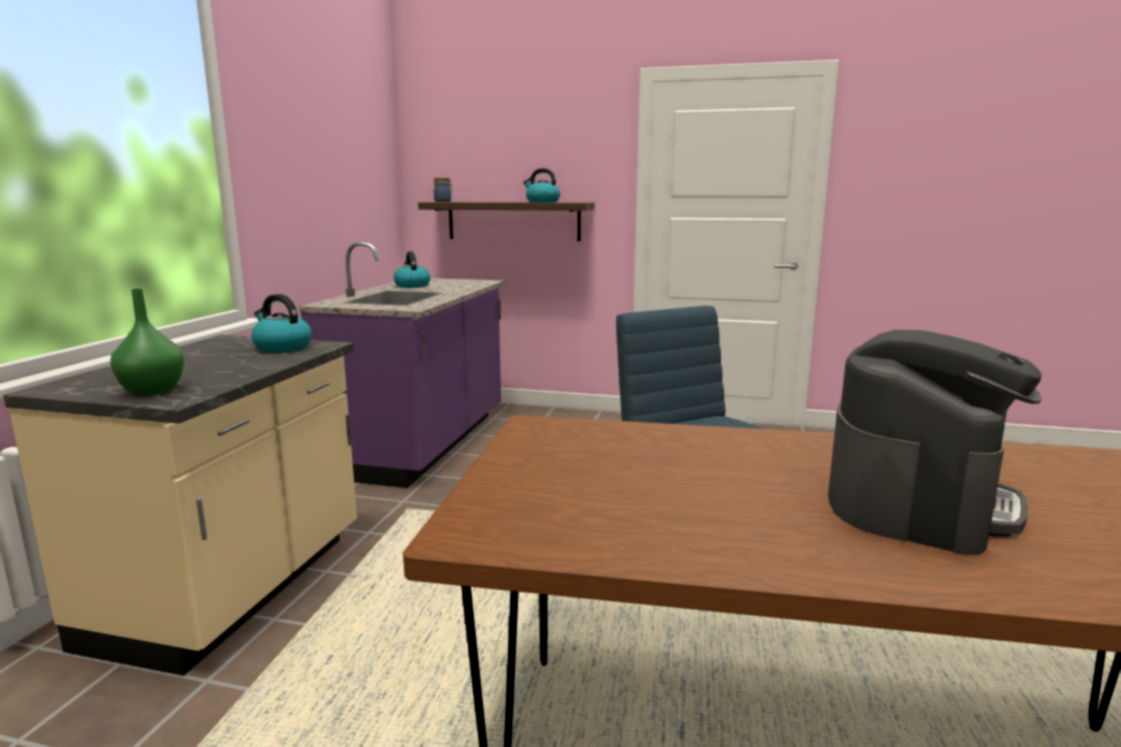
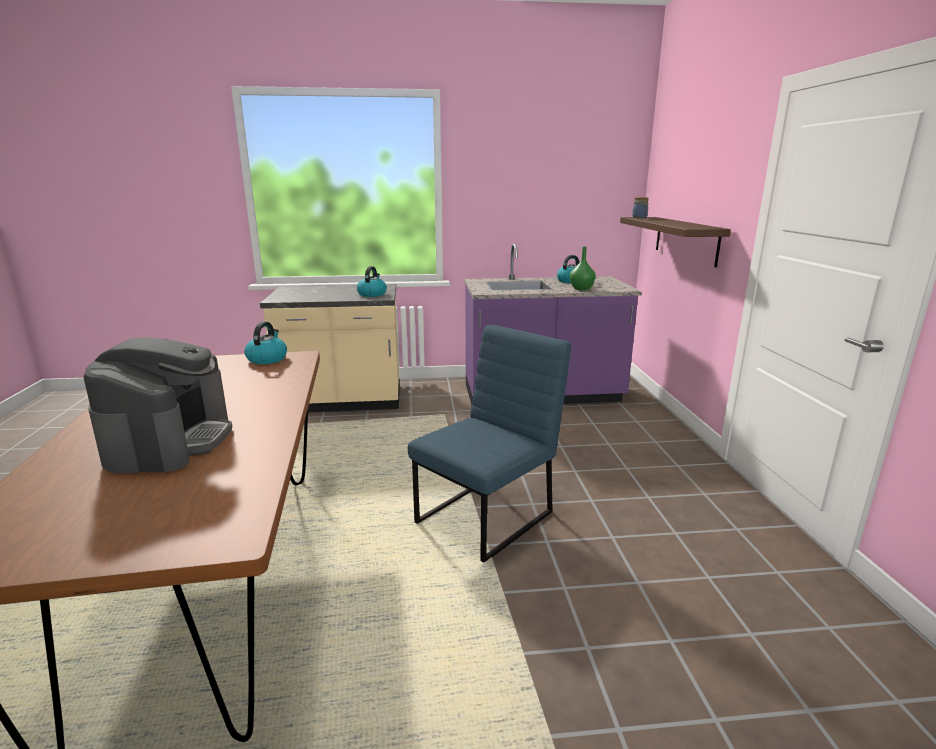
camera: 70 degrees right, 5 degrees up
green vase [110,289,184,396] -> green vase moved to [569,247,596,290]
kettle [523,168,560,202] -> kettle moved to [244,322,287,364]
coffee machine [828,330,1042,555] -> coffee machine turned 105 degrees counterclockwise [83,337,232,473]

